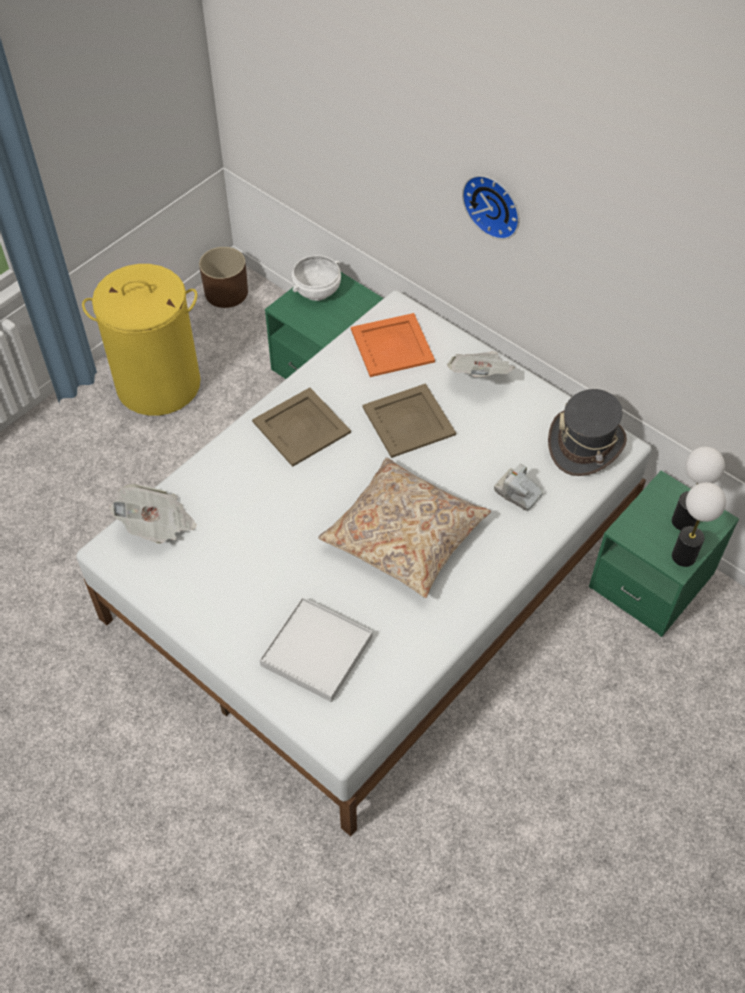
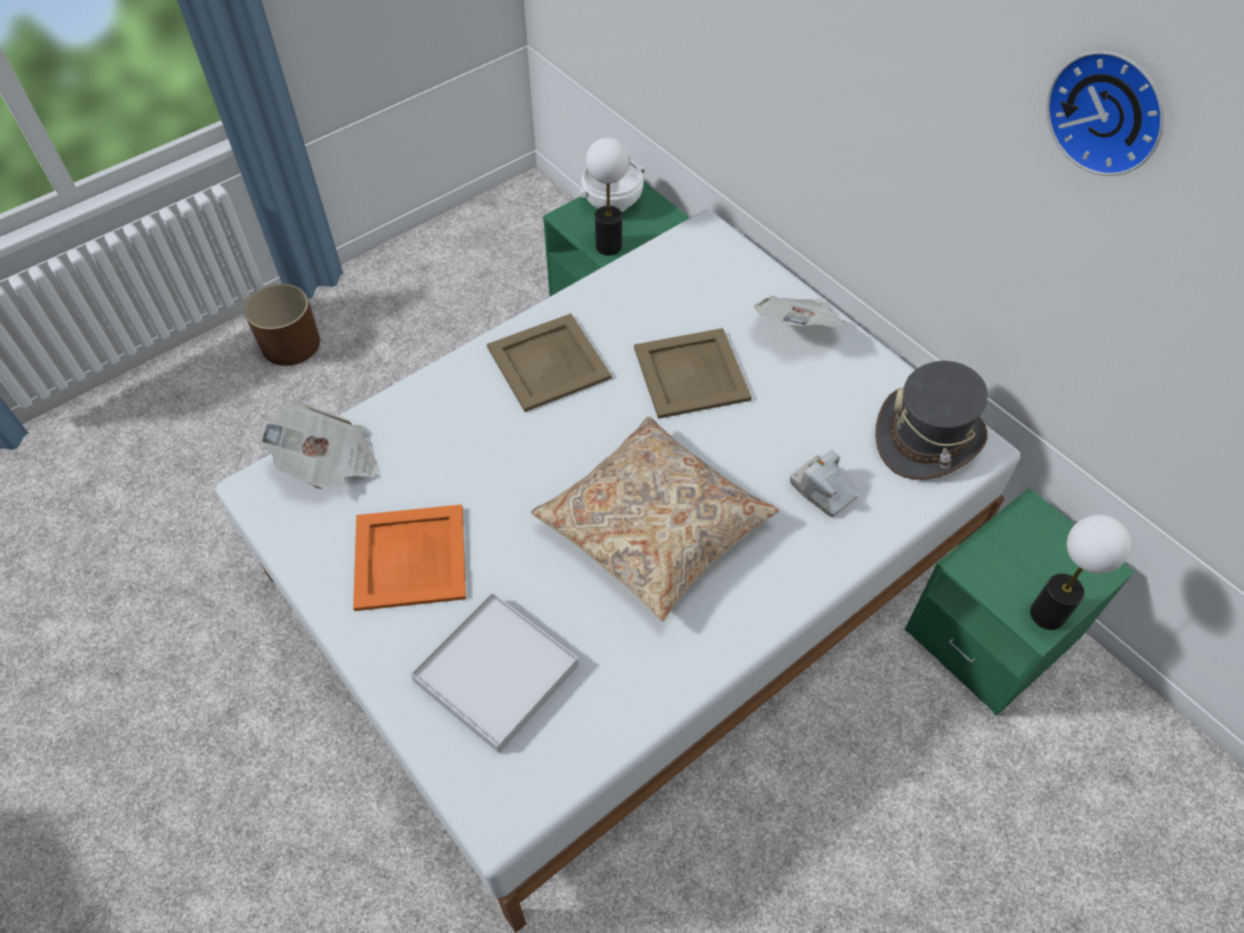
camera: 10 degrees right, 0 degrees up
yellow laundry basket [82,264,201,416] -> none
brown planter [199,247,248,308] -> brown planter moved to [244,284,320,366]
orange tray [351,313,435,377] -> orange tray moved to [353,504,466,611]
wall clock [462,175,519,240] -> wall clock moved to [1046,51,1164,176]
table lamp [672,447,725,531] -> table lamp moved to [586,137,629,255]

